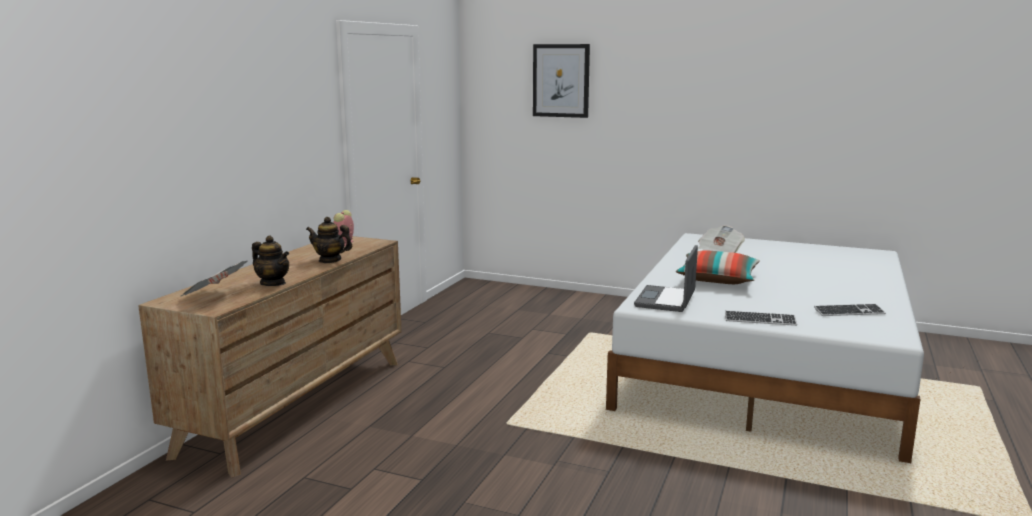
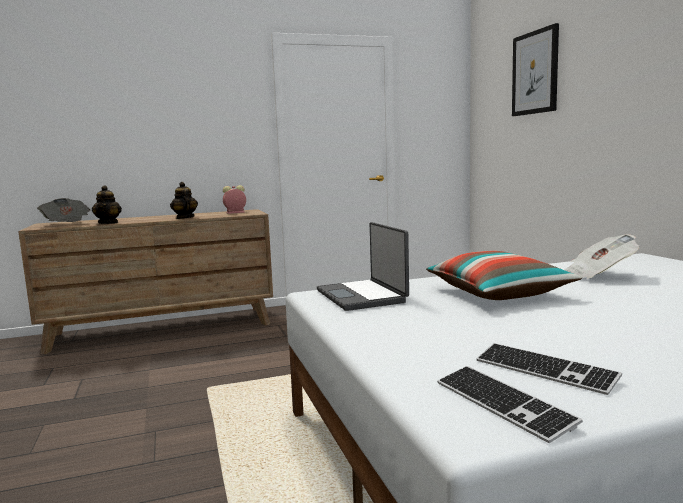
camera: 50 degrees right, 5 degrees down
laptop [634,245,698,312] -> laptop turned 90 degrees counterclockwise [317,222,409,311]
keyboard [725,311,797,326] -> keyboard moved to [437,366,583,443]

